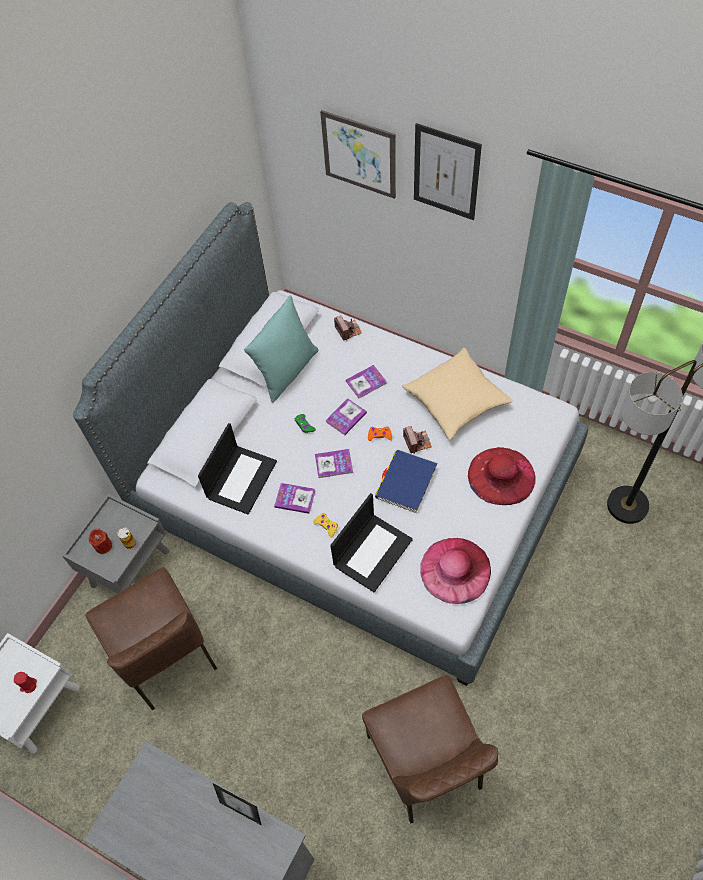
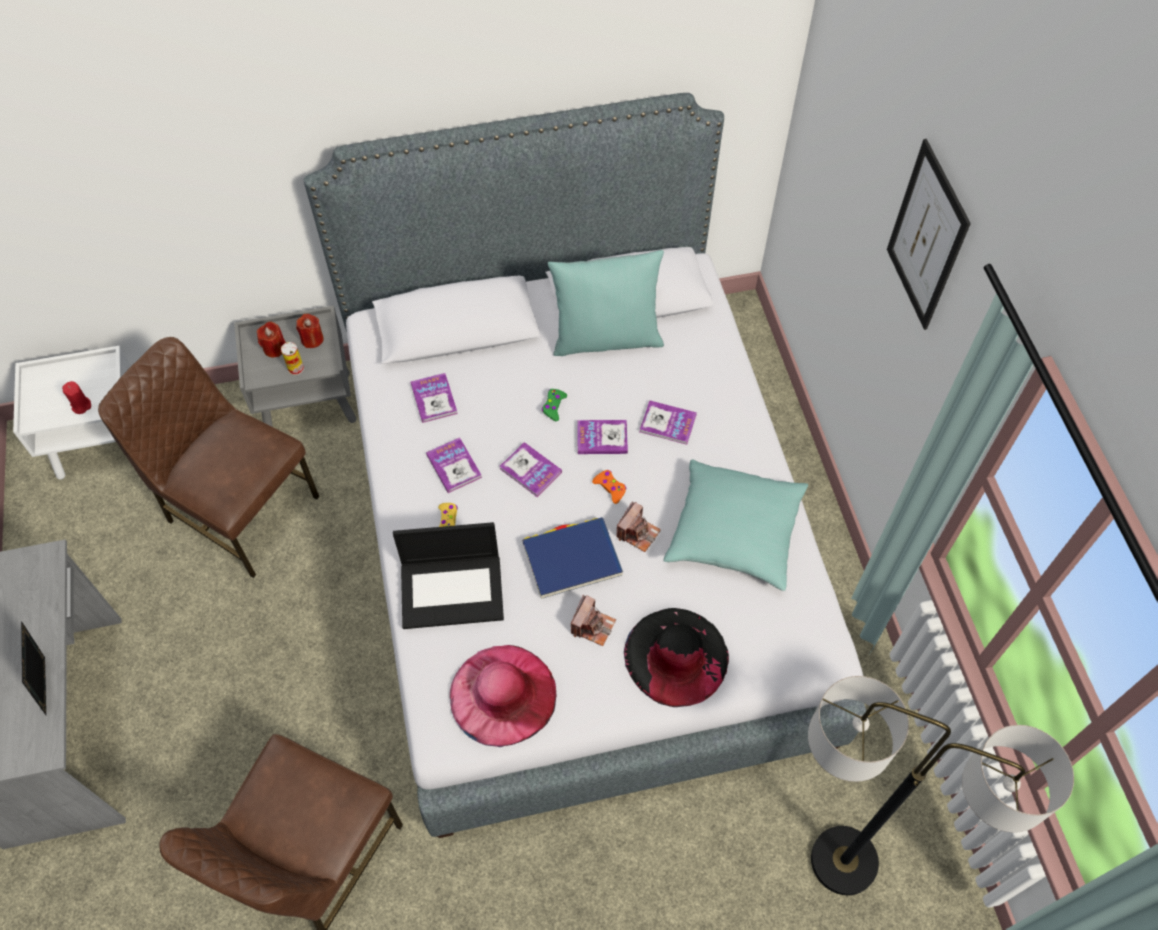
camera: 45 degrees right, 0 degrees up
brown chair [85,567,217,710] -> brown chair turned 105 degrees clockwise [98,337,319,578]
laptop [198,423,277,515] -> book [411,373,458,423]
picture [320,110,396,199] -> none
camera [334,315,362,341] -> camera moved to [571,594,616,646]
beige pillow [402,348,512,440] -> turquoise pillow [663,460,808,591]
red hat [468,447,536,505] -> black hat [624,608,729,707]
none -> red candle [296,314,324,348]

